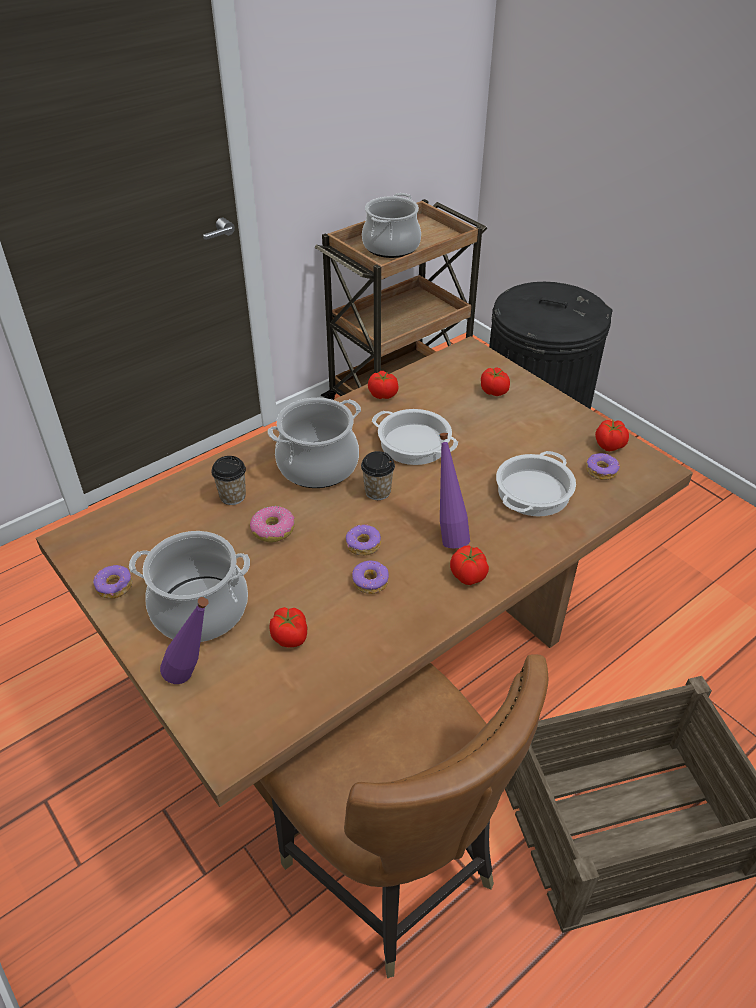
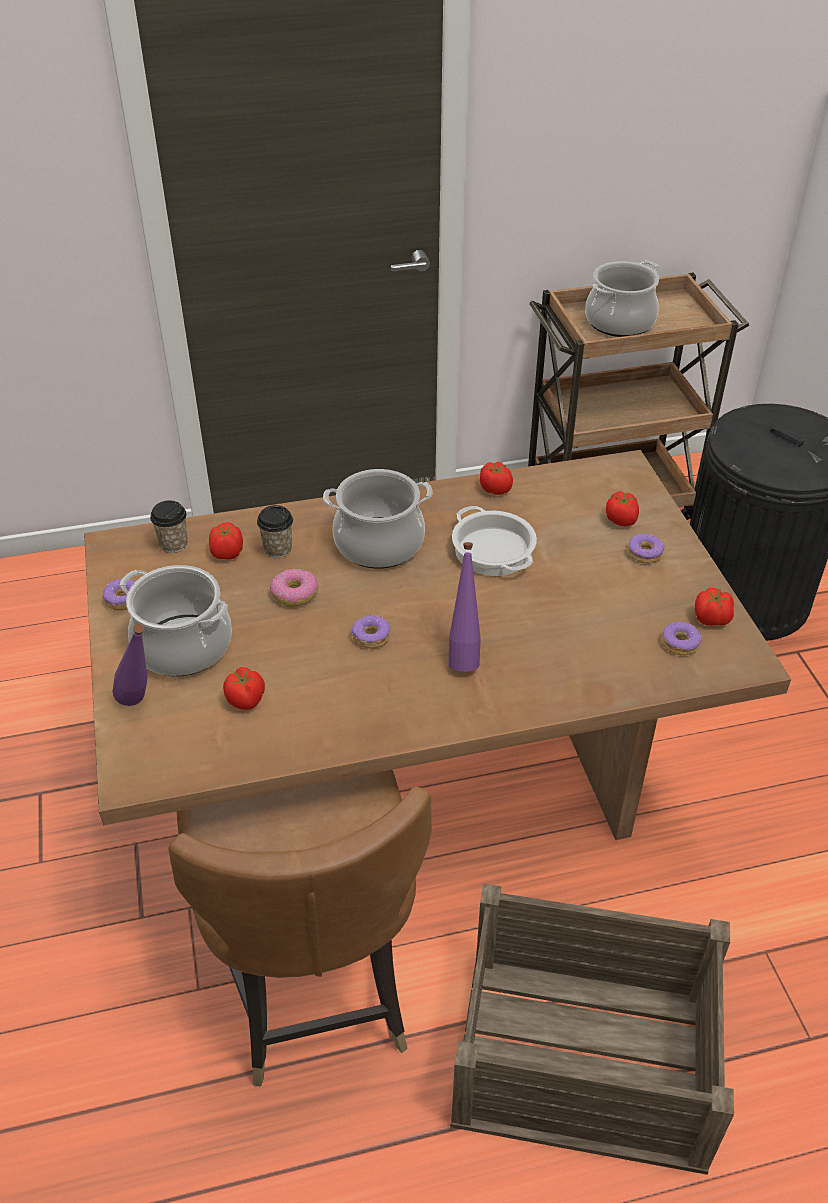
camera: 25 degrees right, 0 degrees up
donut [352,561,389,594] -> donut moved to [628,534,665,564]
cup [361,451,395,500] -> cup moved to [150,500,188,553]
tomato [450,545,489,585] -> tomato moved to [209,522,243,560]
cooking pot [496,451,576,517] -> none

